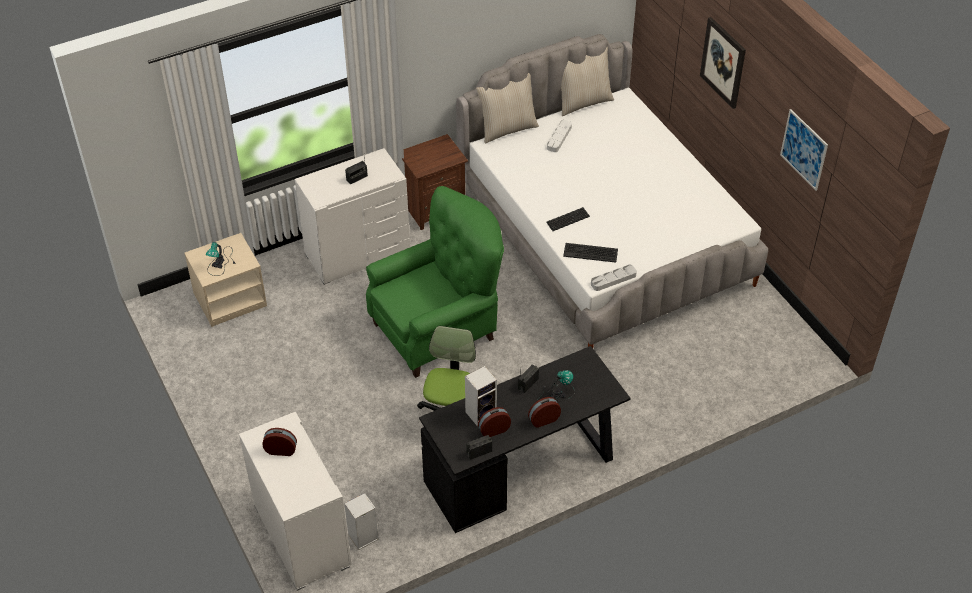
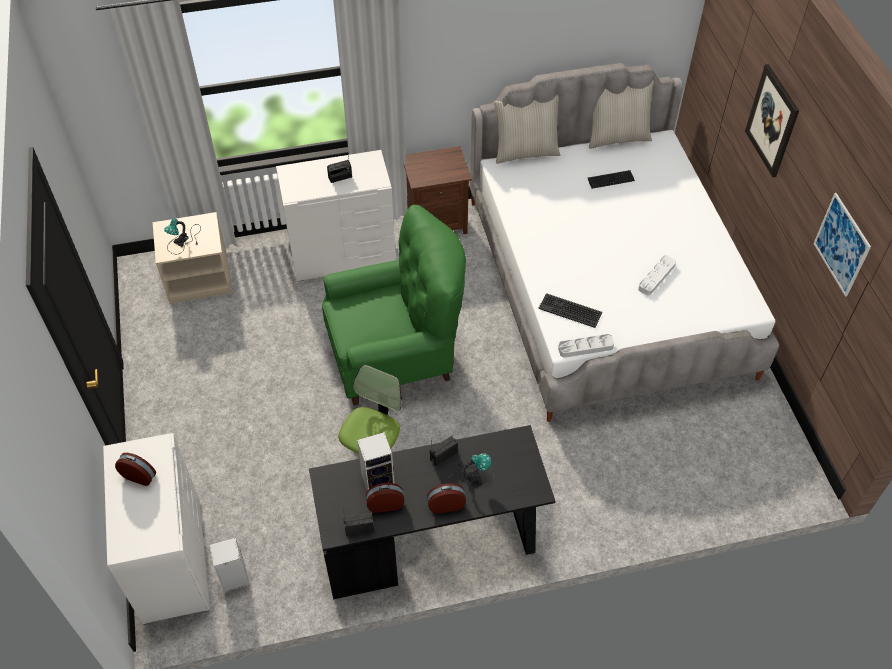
camera: 15 degrees right, 5 degrees up
keyboard [546,207,590,231] -> keyboard moved to [588,170,635,189]
white tray [547,120,572,152] -> white tray moved to [638,255,676,295]

